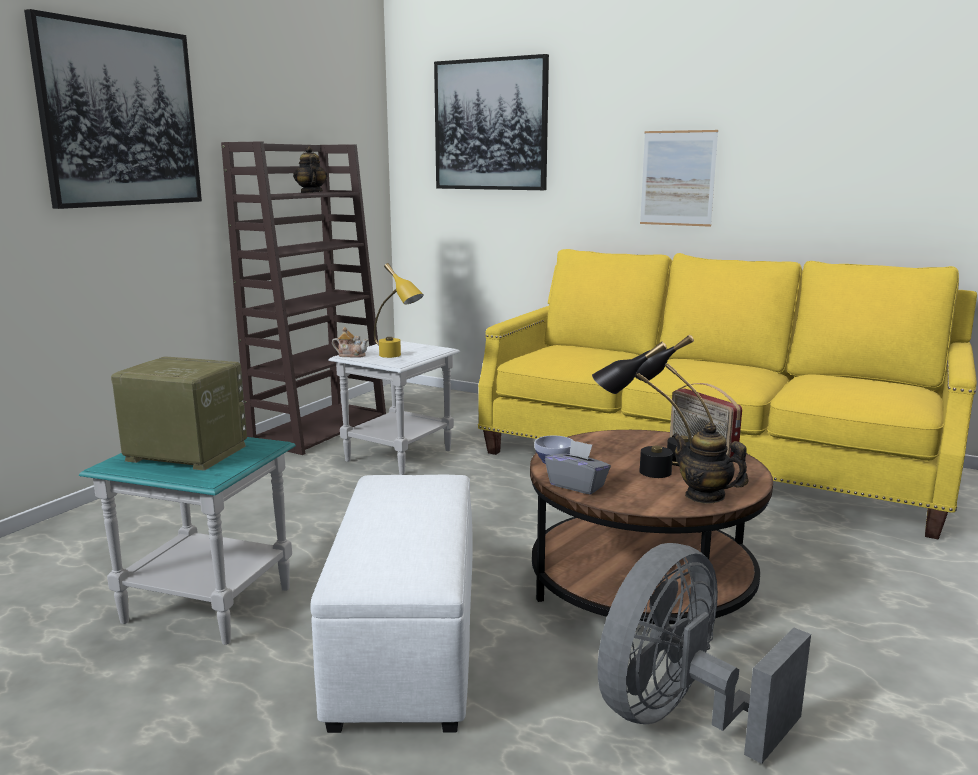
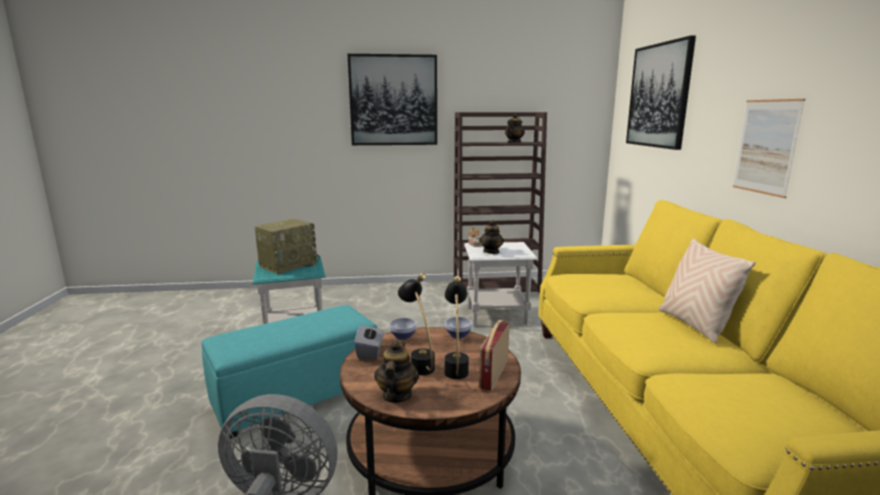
camera: 55 degrees right, 0 degrees up
radio [111,356,247,471] -> radio turned 60 degrees clockwise [255,219,319,274]
white ottoman [310,475,473,733] -> turquoise ottoman [201,305,377,439]
yellow table lamp [374,263,424,358] -> teapot [479,220,504,254]
none -> bowl [445,317,472,339]
none -> beige pillow [659,238,756,343]

